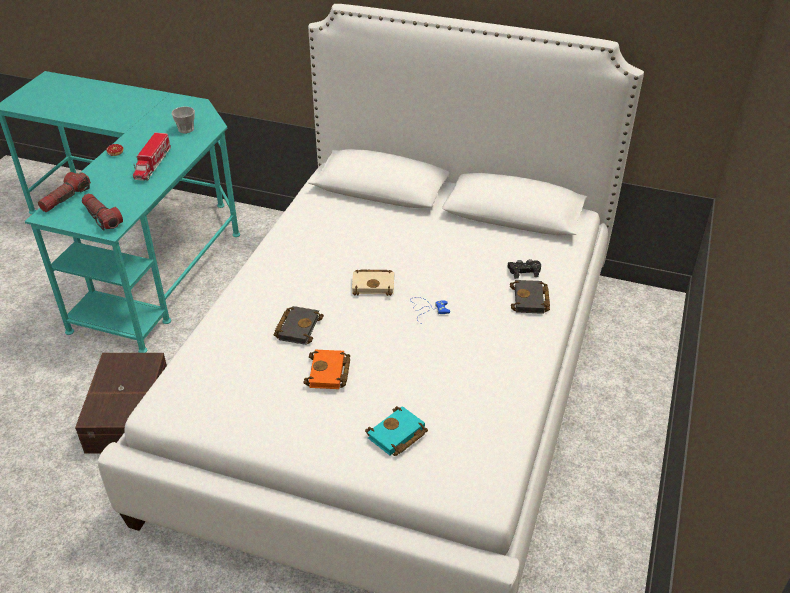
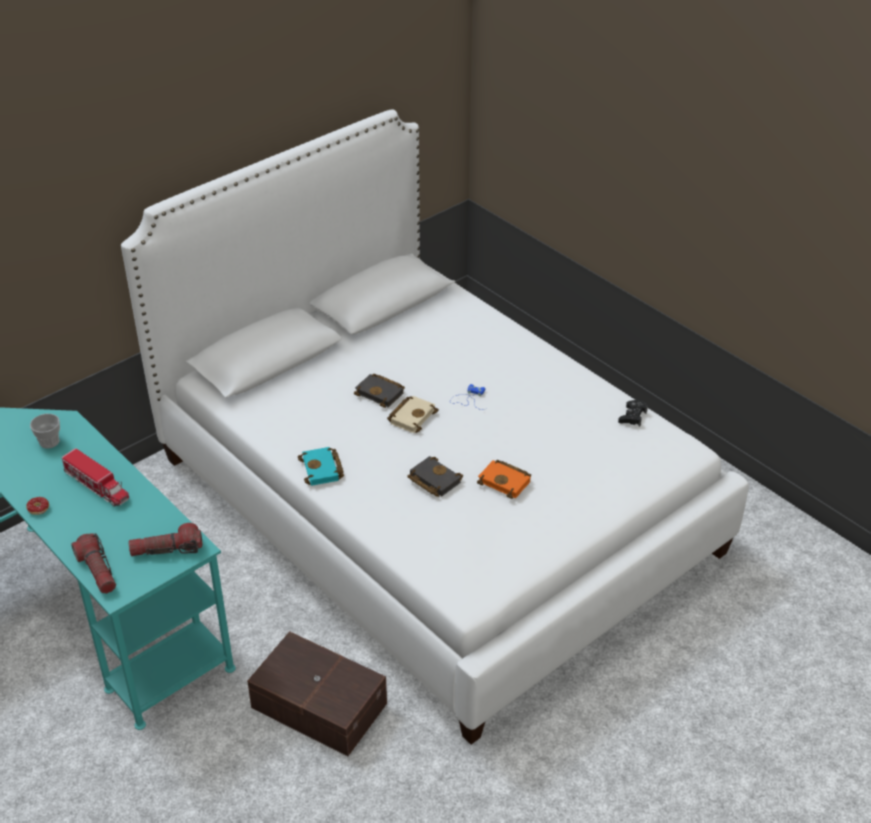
camera: 60 degrees left, 0 degrees up
turquoise book [365,406,428,456] -> turquoise book moved to [298,447,344,486]
black game controller [508,259,541,279] -> black game controller moved to [618,400,648,427]
black book [510,280,550,314] -> black book moved to [354,374,405,408]

